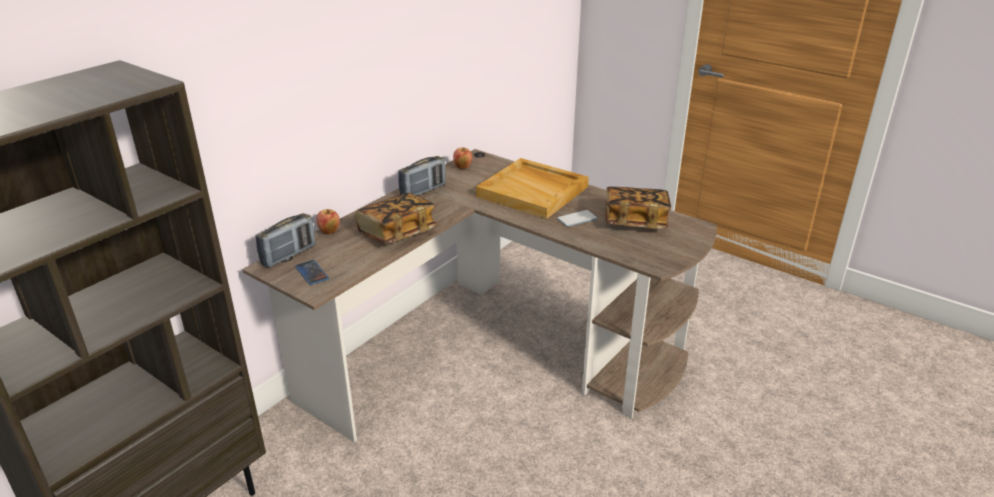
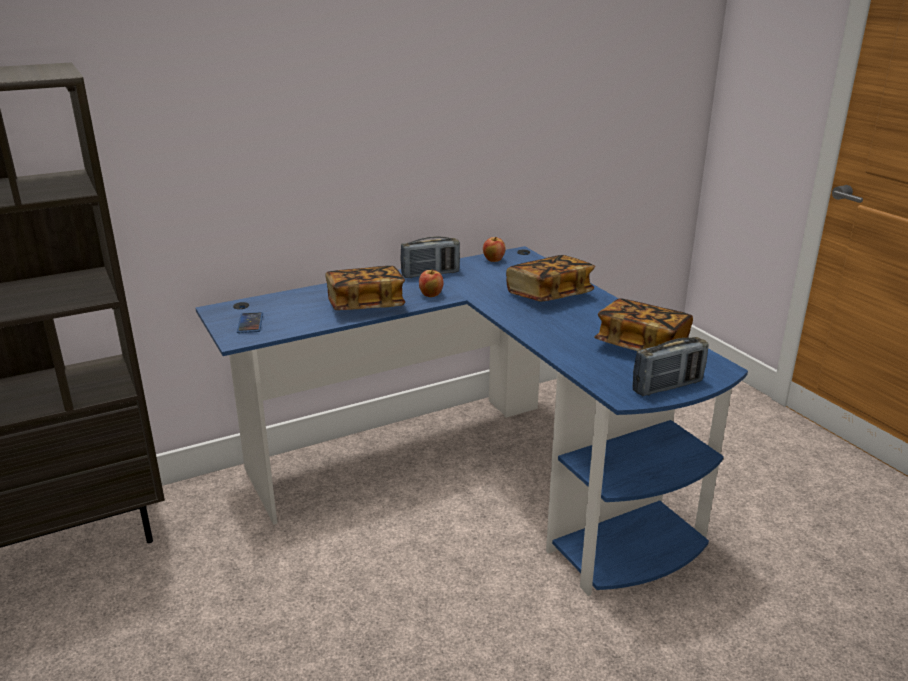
camera: 25 degrees right, 5 degrees down
brown desk [242,149,717,442] -> blue desk [195,246,748,596]
radio [256,213,315,268] -> radio moved to [632,337,709,396]
apple [316,209,340,234] -> apple moved to [419,270,444,297]
beige tray [476,158,589,219] -> book [506,255,595,302]
phone [557,210,598,227] -> none

